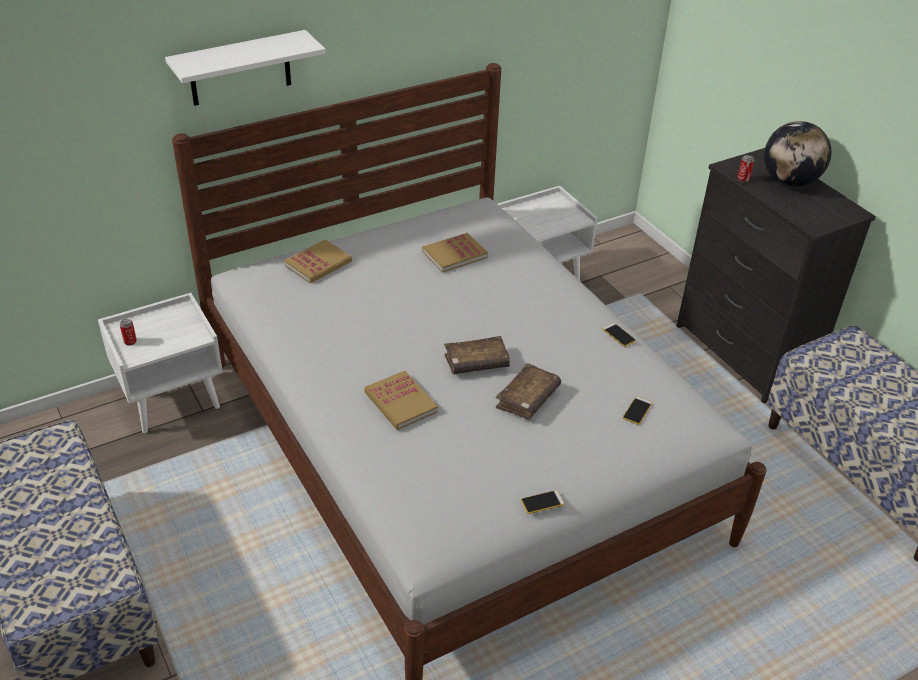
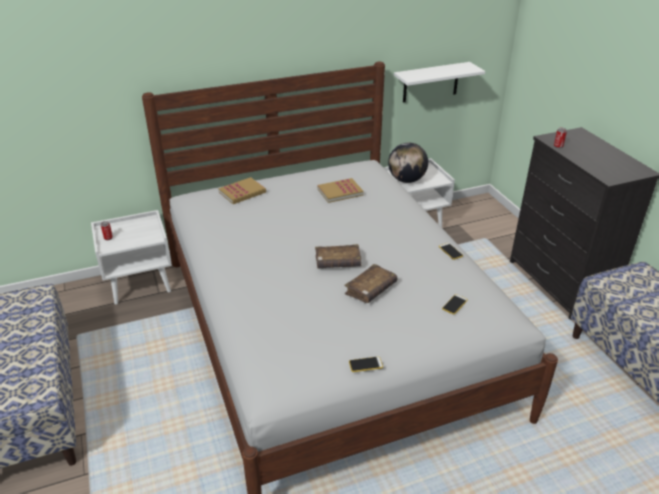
camera: 10 degrees right, 5 degrees down
white shelf [165,30,326,106] -> white shelf moved to [394,62,485,103]
book [364,371,438,430] -> none
globe [764,121,831,186] -> globe moved to [388,143,428,183]

